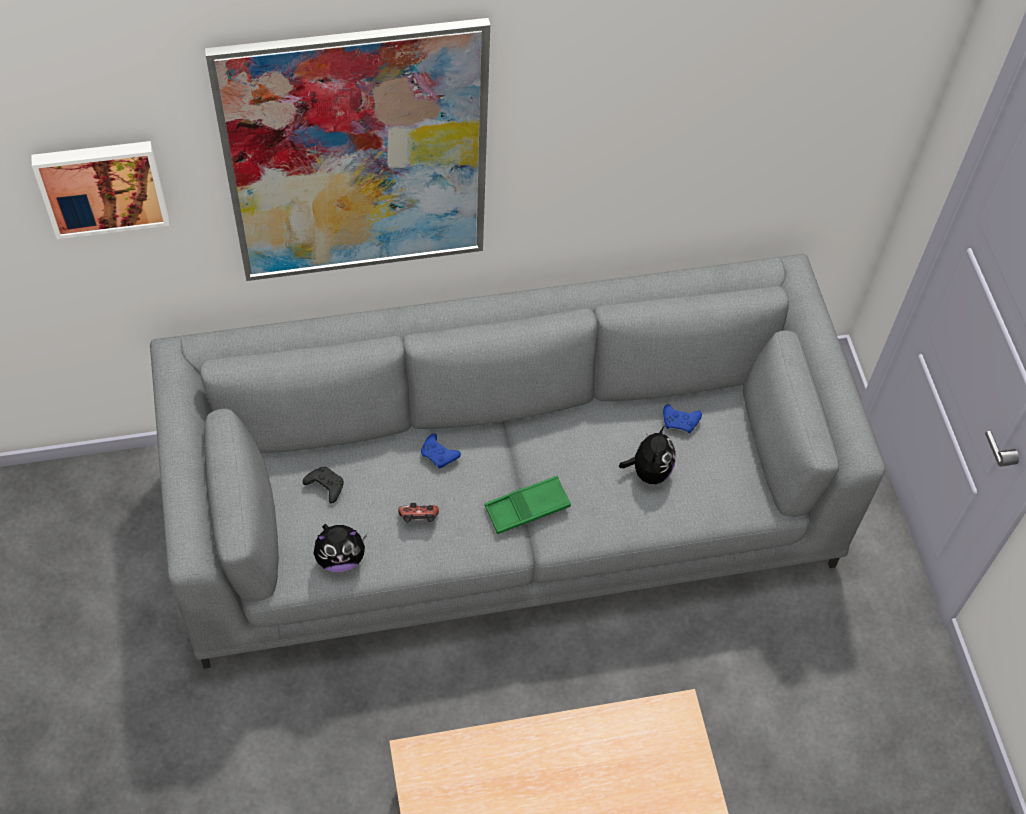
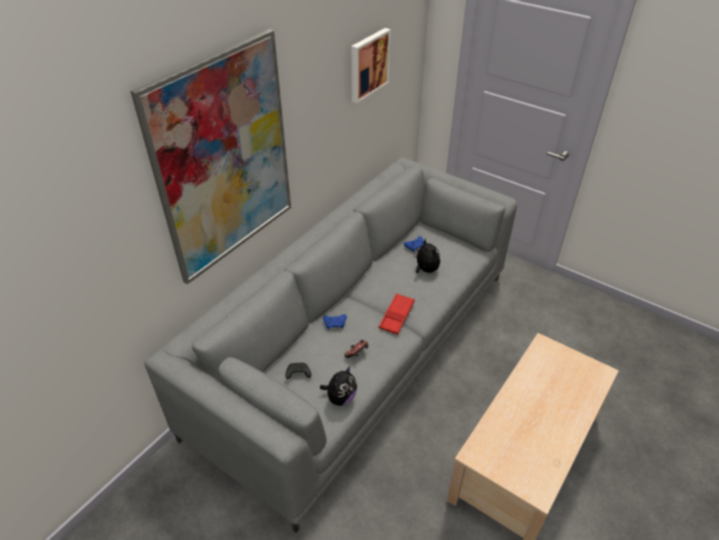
camera: 40 degrees left, 15 degrees down
picture [31,141,169,239] -> picture moved to [351,28,391,104]
green tray [484,476,571,534] -> red tray [379,293,415,335]

